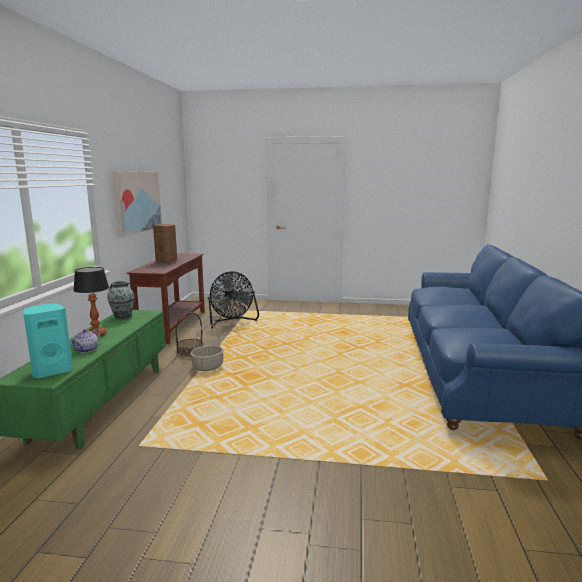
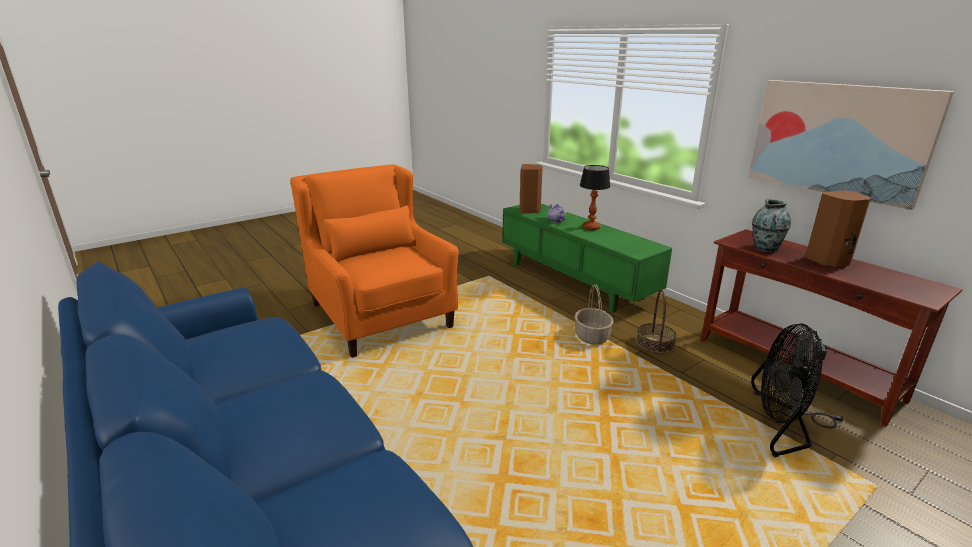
camera: 135 degrees right, 10 degrees up
turquoise speaker [23,304,73,378] -> brown speaker [520,164,543,213]
vase [107,281,135,319] -> vase moved to [752,199,791,253]
none -> orange armchair [290,164,459,358]

